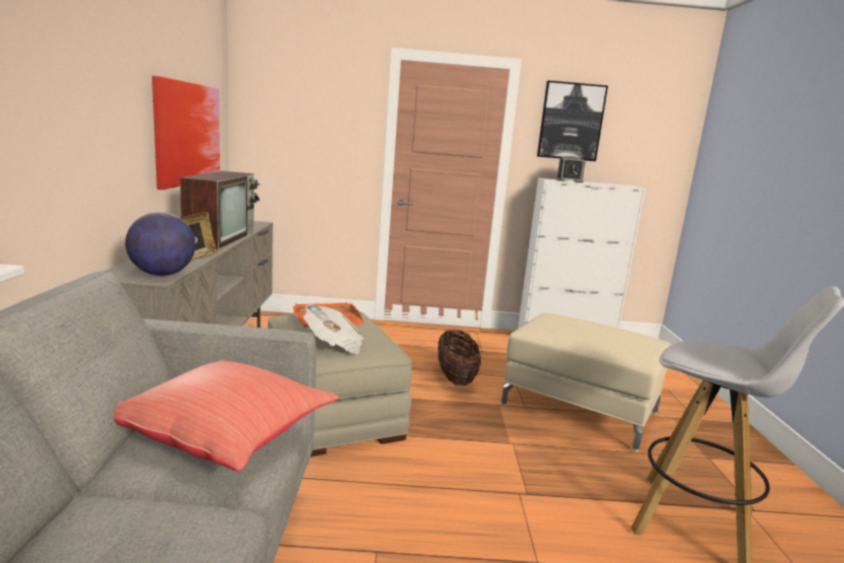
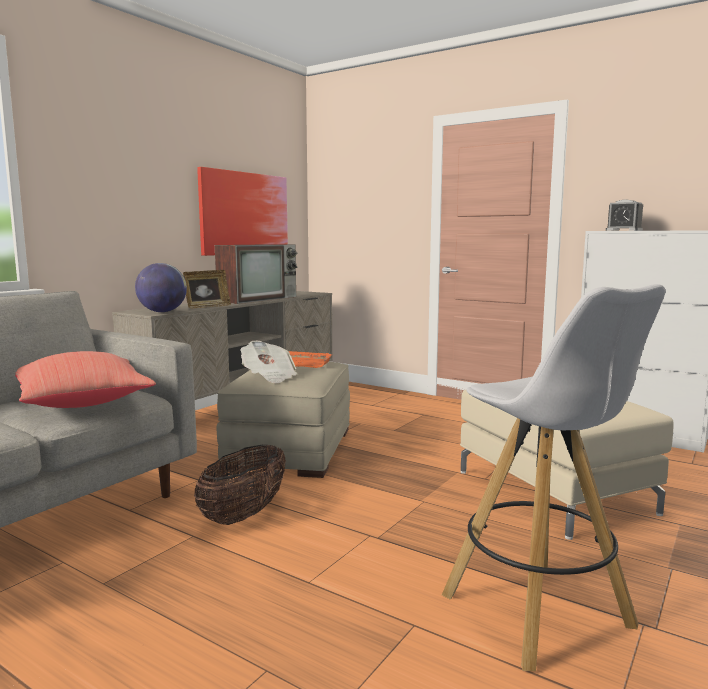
camera: 35 degrees right, 5 degrees down
basket [438,330,481,386] -> basket moved to [194,445,286,525]
picture [537,81,608,161] -> none

